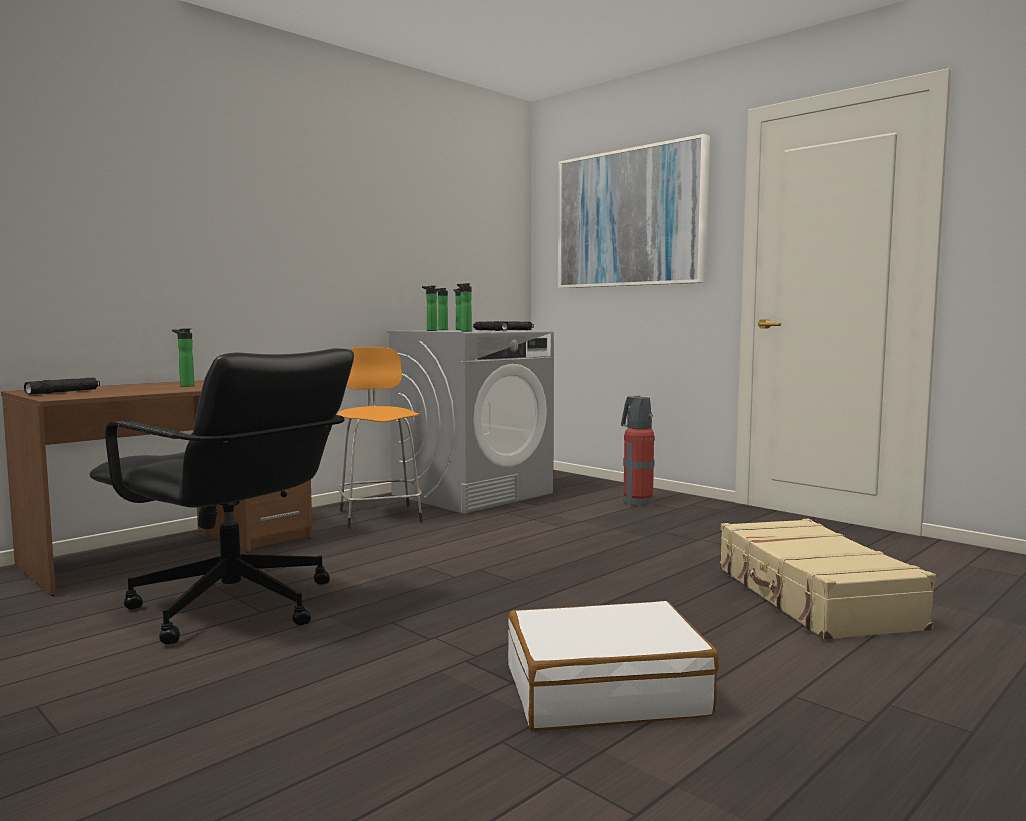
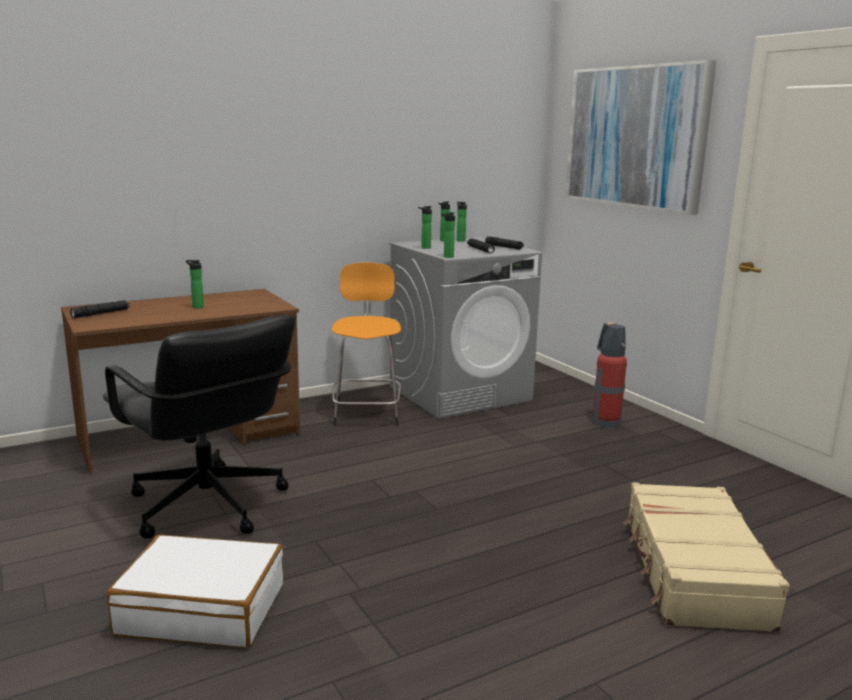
camera: 15 degrees right, 10 degrees up
white suitcase [508,601,719,731] -> white suitcase moved to [107,535,283,648]

